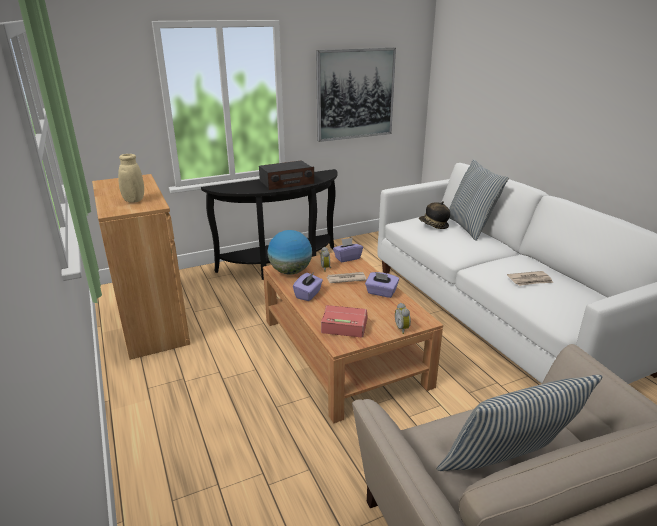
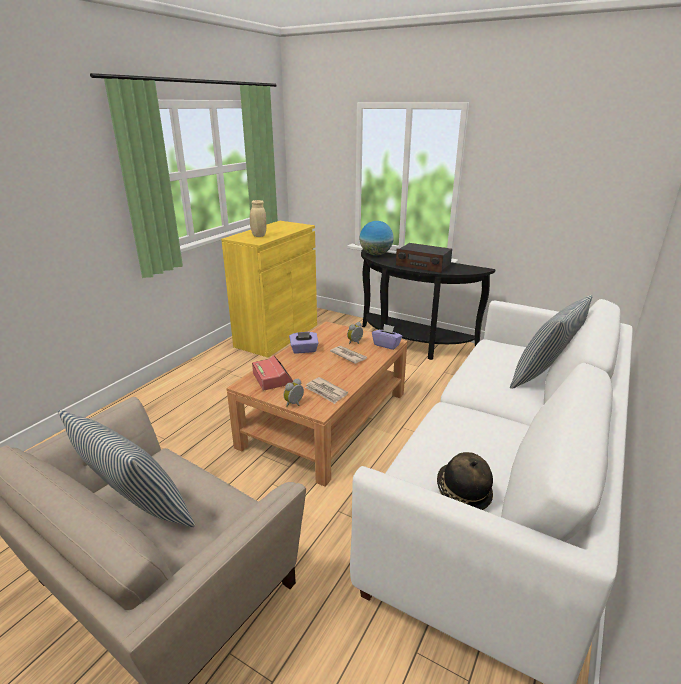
camera: 55 degrees right, 0 degrees up
brown cabinet [92,174,190,360] -> yellow cabinet [221,221,317,357]
globe [268,230,312,275] -> globe moved to [359,221,394,256]
picture [316,48,396,142] -> none
purple tissue box [365,272,399,298] -> none
hat [419,201,450,229] -> hat moved to [437,452,493,510]
newspaper [507,271,553,286] -> newspaper moved to [305,377,348,404]

